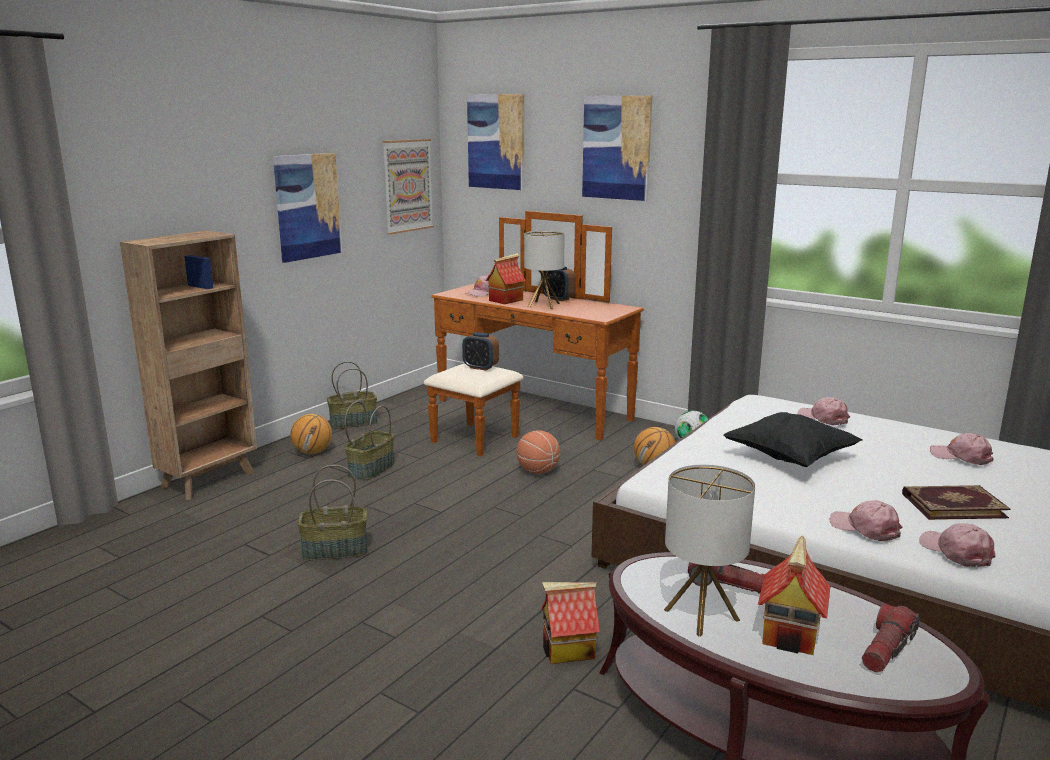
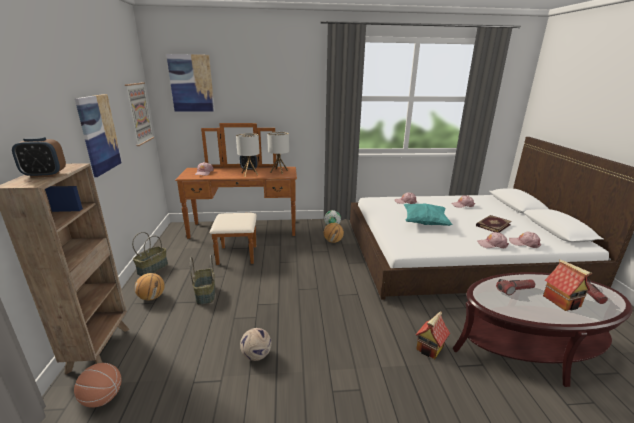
camera: 40 degrees left, 5 degrees up
basket [297,465,368,560] -> football [240,328,272,361]
alarm clock [462,332,499,371] -> alarm clock moved to [12,137,66,178]
toy house [486,253,526,304] -> none
basketball [517,430,560,474] -> basketball moved to [74,363,122,408]
picture [582,95,653,201] -> none
table lamp [664,465,755,637] -> table lamp moved to [267,132,289,174]
black pillow [723,412,863,467] -> turquoise pillow [404,203,453,226]

